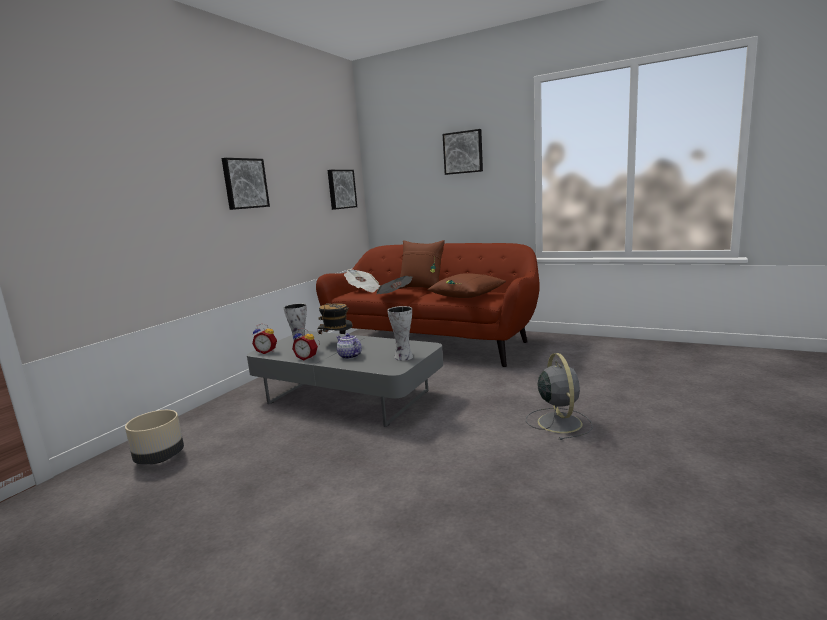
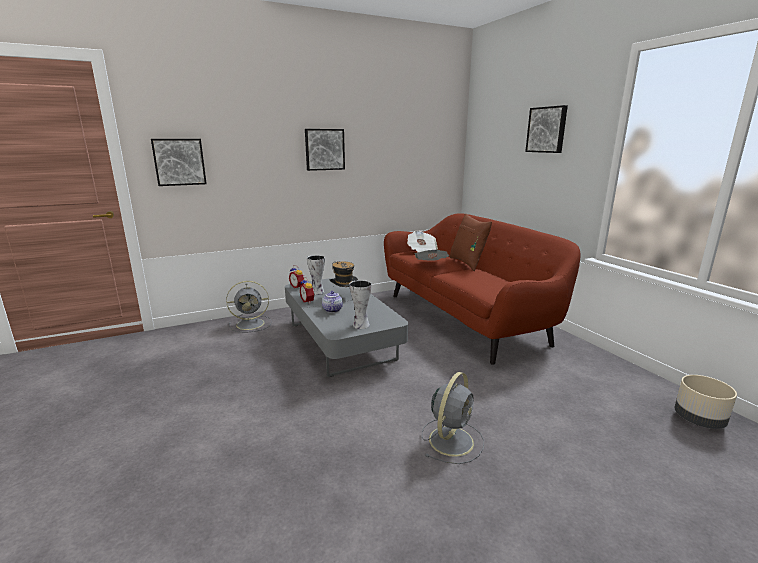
camera: 35 degrees right, 5 degrees up
beige planter [125,410,184,465] -> beige planter moved to [674,375,737,429]
picture [328,170,357,210] -> picture moved to [151,139,207,186]
brown pillow [428,273,506,298] -> none
none -> grey fan [226,281,272,333]

